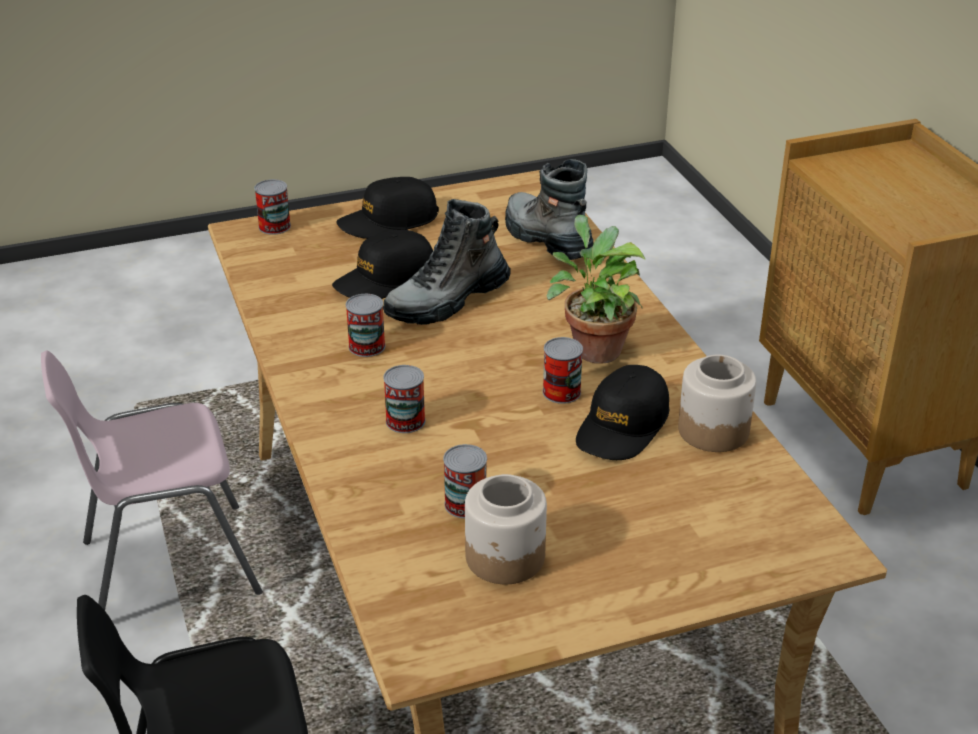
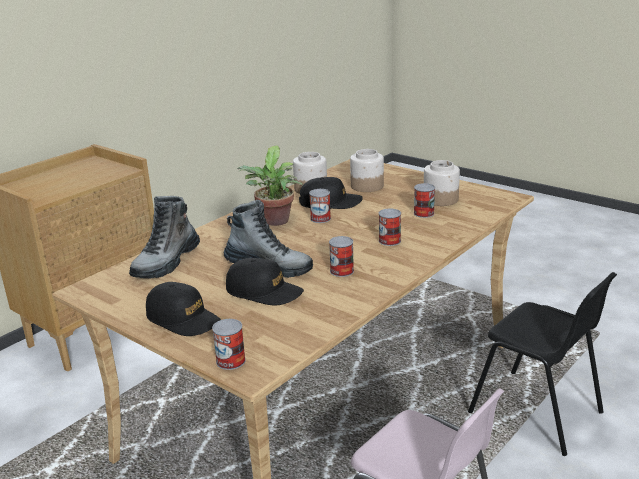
camera: 120 degrees left, 10 degrees down
none -> jar [350,149,384,192]

